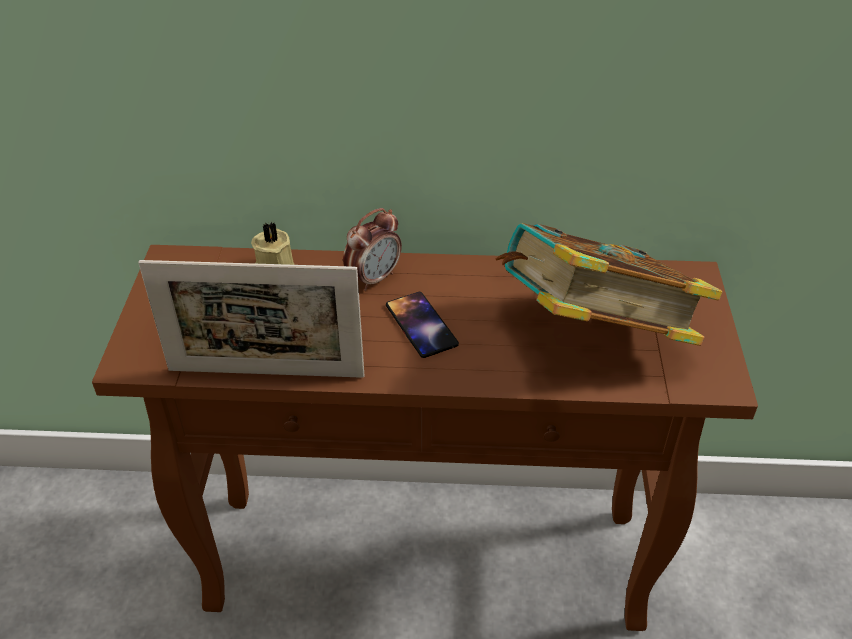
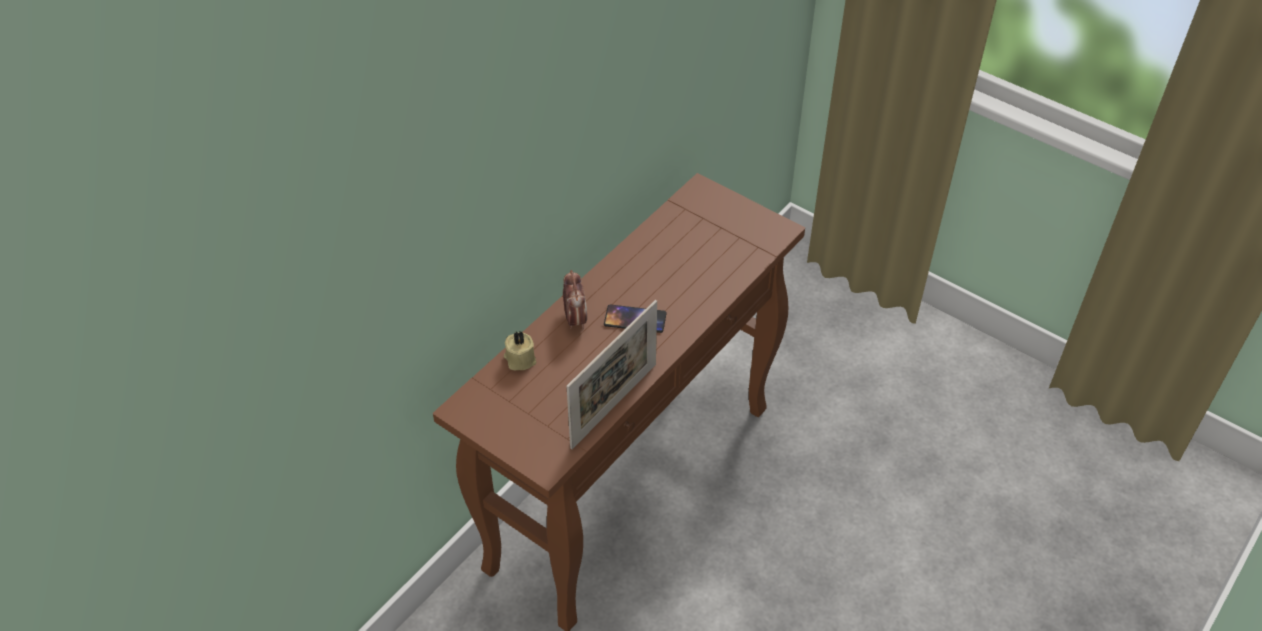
camera: 55 degrees left, 5 degrees up
book [495,223,722,346] -> none

